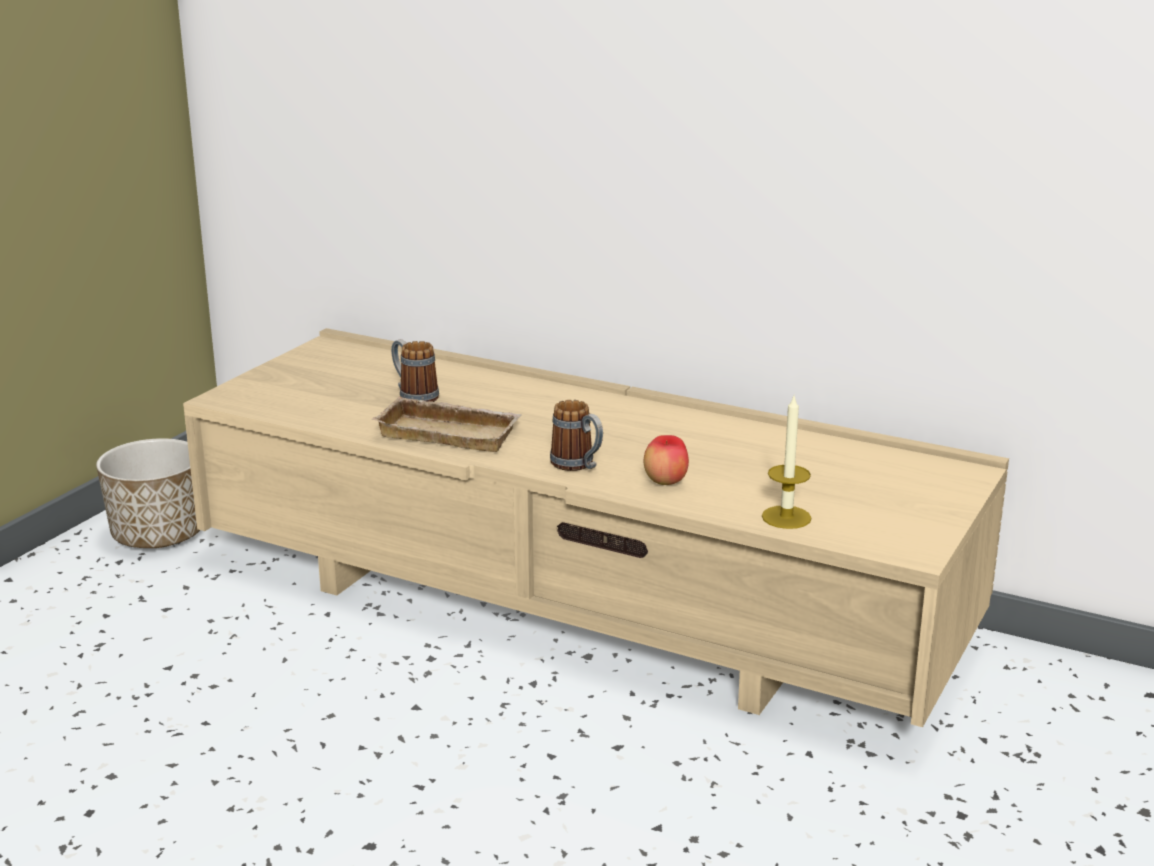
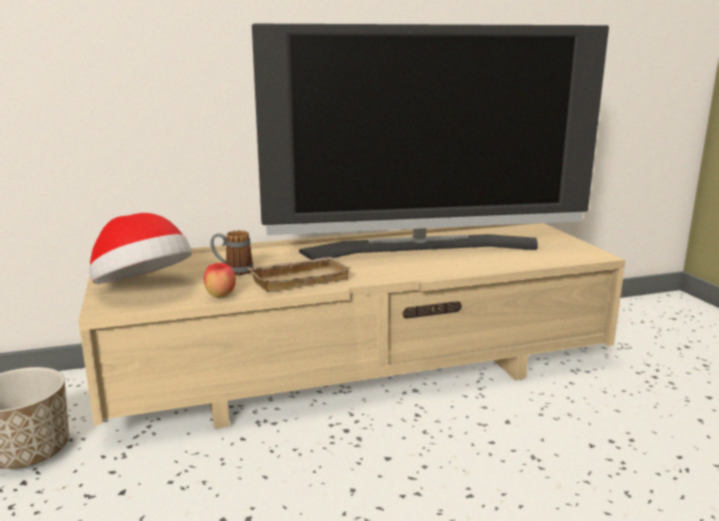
camera: 45 degrees left, 5 degrees down
mug [550,400,603,471] -> none
apple [644,435,689,485] -> apple moved to [204,263,236,297]
candle [762,394,812,529] -> none
none -> hat [89,213,192,284]
none -> television [252,24,609,260]

